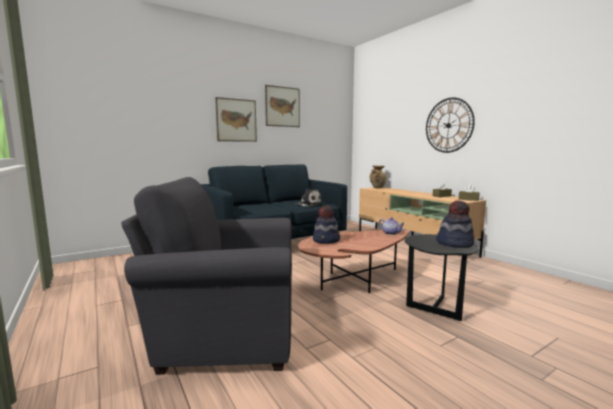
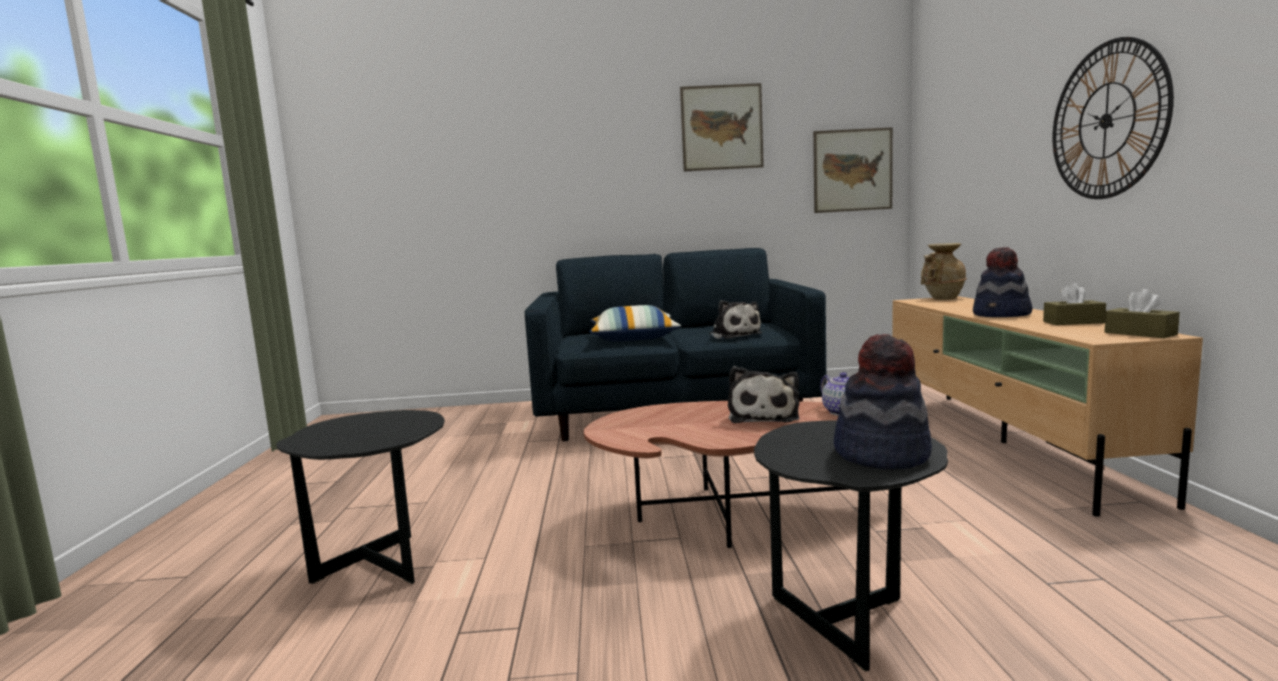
camera: 30 degrees right, 0 degrees up
grey armchair [121,177,292,375] -> black side table [276,410,445,584]
picture [215,97,257,142] -> picture moved to [813,127,893,213]
hat [313,206,340,244] -> hat moved to [973,247,1033,317]
none -> pillow [590,305,681,342]
none -> plush toy [728,366,799,423]

